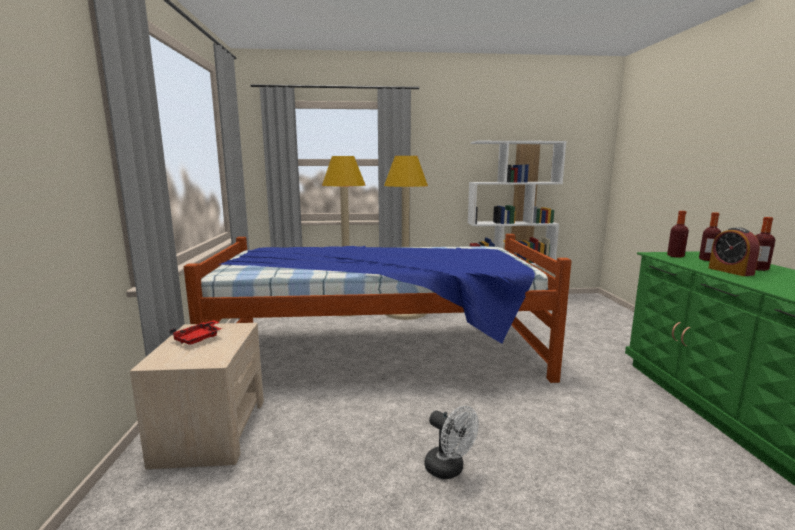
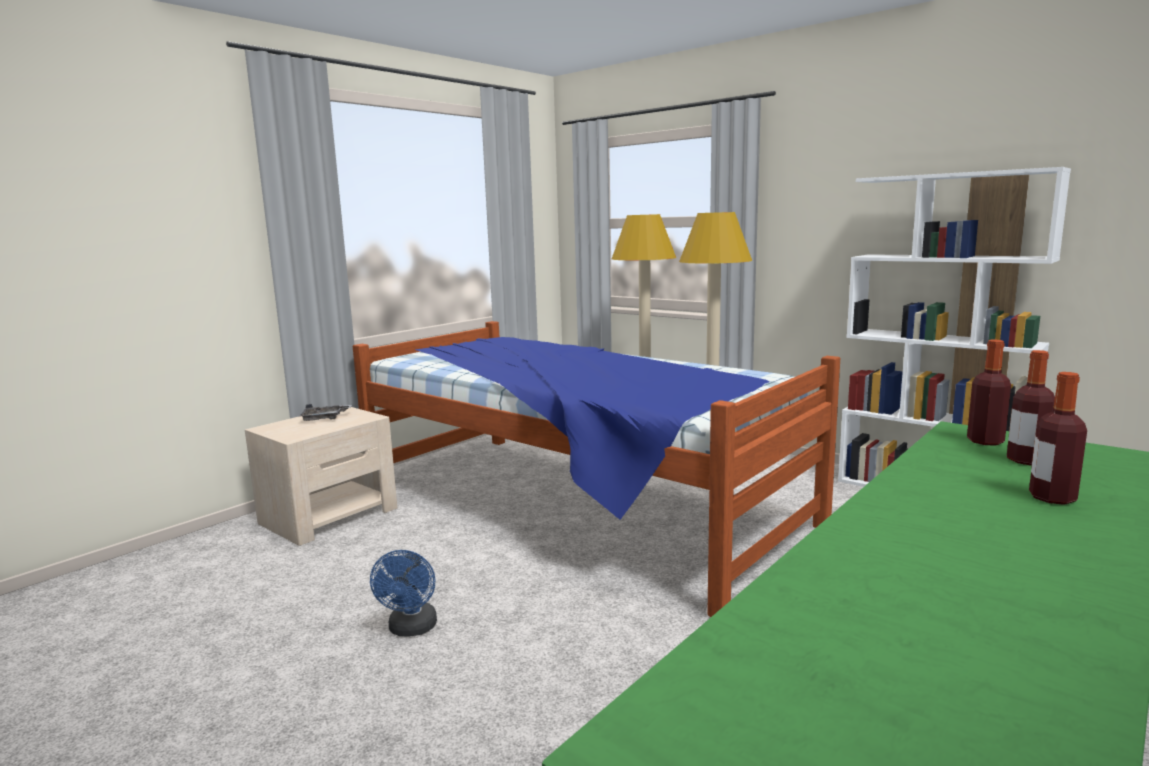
camera: 45 degrees right, 0 degrees up
red tray [169,320,222,345] -> grey tray [300,404,352,421]
white fan [425,406,479,479] -> blue fan [370,550,437,637]
alarm clock [709,227,760,276] -> none

